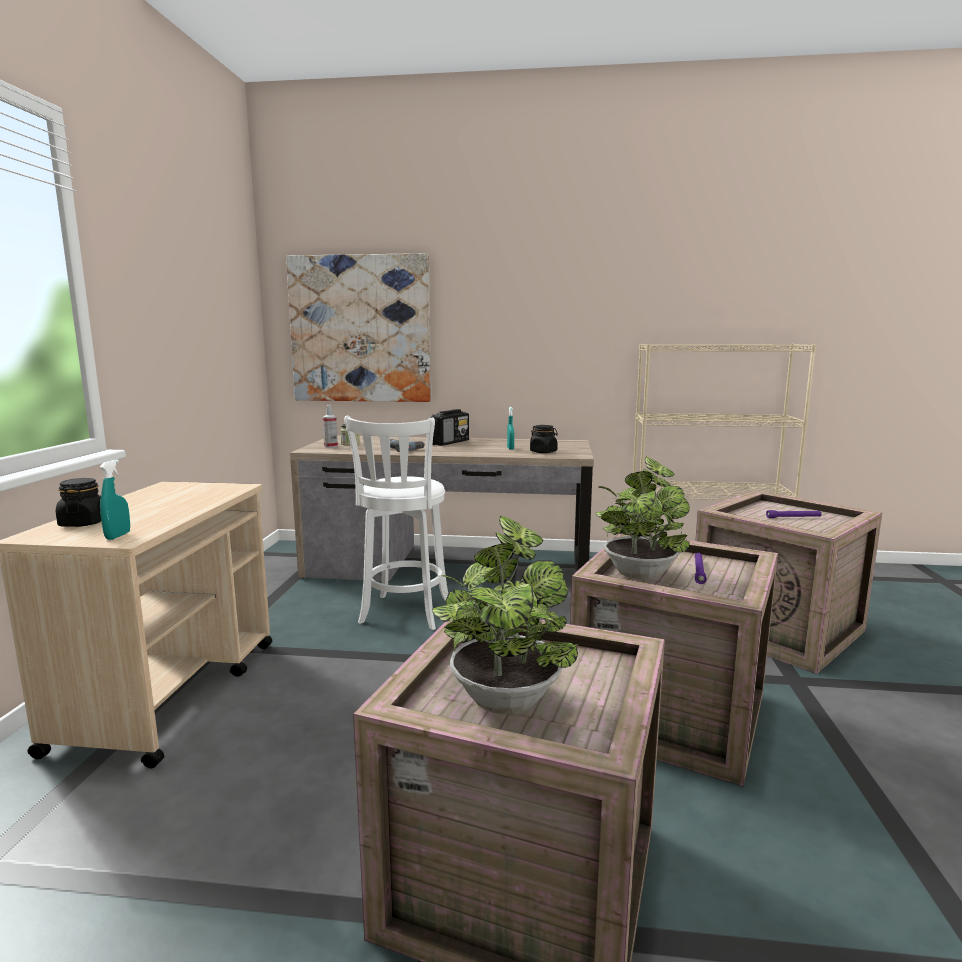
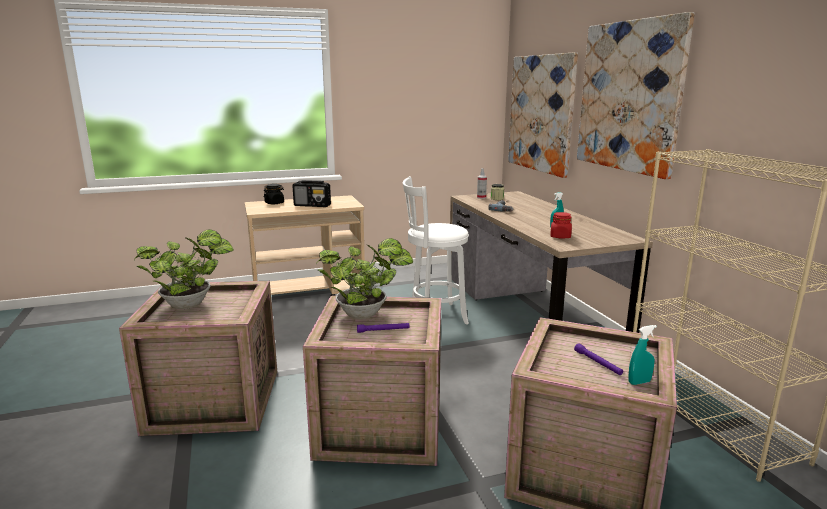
camera: 65 degrees right, 5 degrees up
turquoise spray bottle [99,459,130,540] -> turquoise spray bottle moved to [628,325,657,385]
radio [429,409,469,446] -> radio moved to [292,180,331,207]
black jar [530,425,558,453] -> red jar [550,212,572,238]
none -> picture [577,12,695,179]

